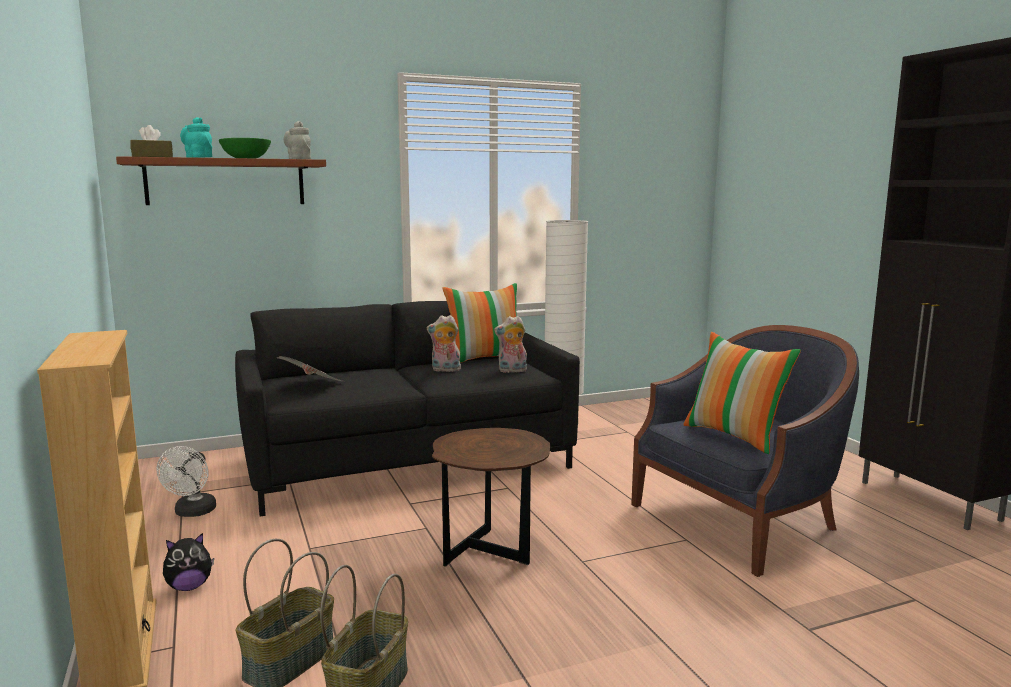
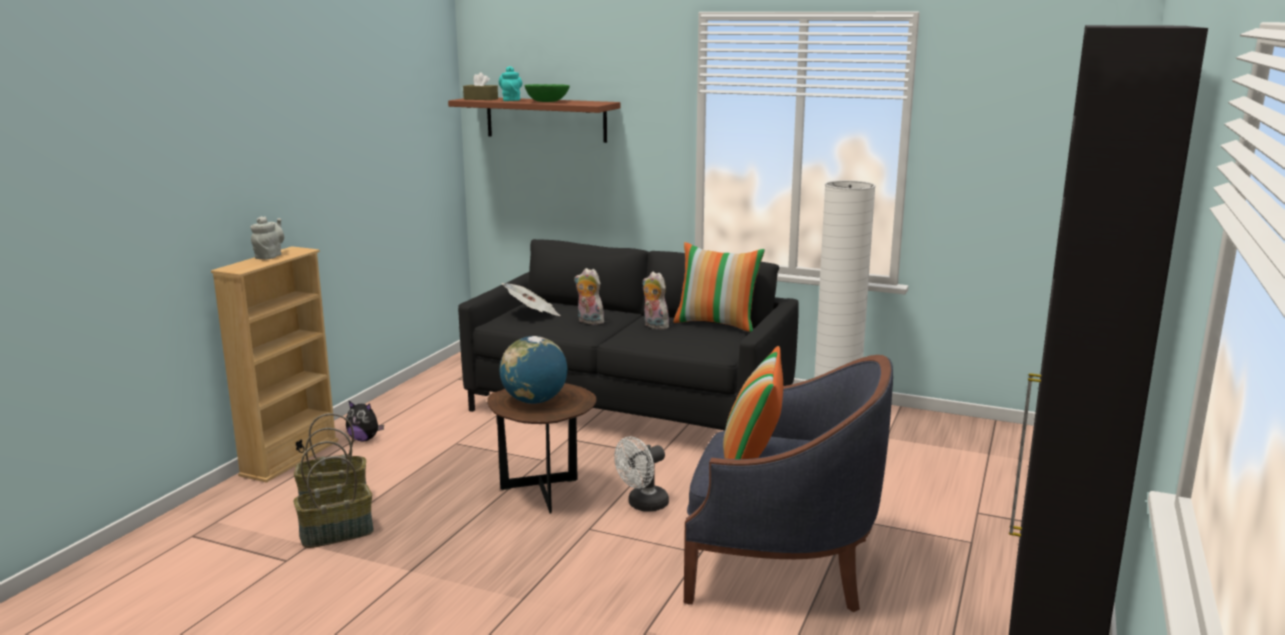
camera: 45 degrees right, 5 degrees up
white fan [157,446,216,517] -> white fan moved to [614,437,669,512]
grey teapot [284,121,311,159] -> grey teapot moved to [250,216,284,259]
plush toy [494,316,527,373] -> plush toy moved to [574,268,604,325]
none -> globe [500,336,567,404]

